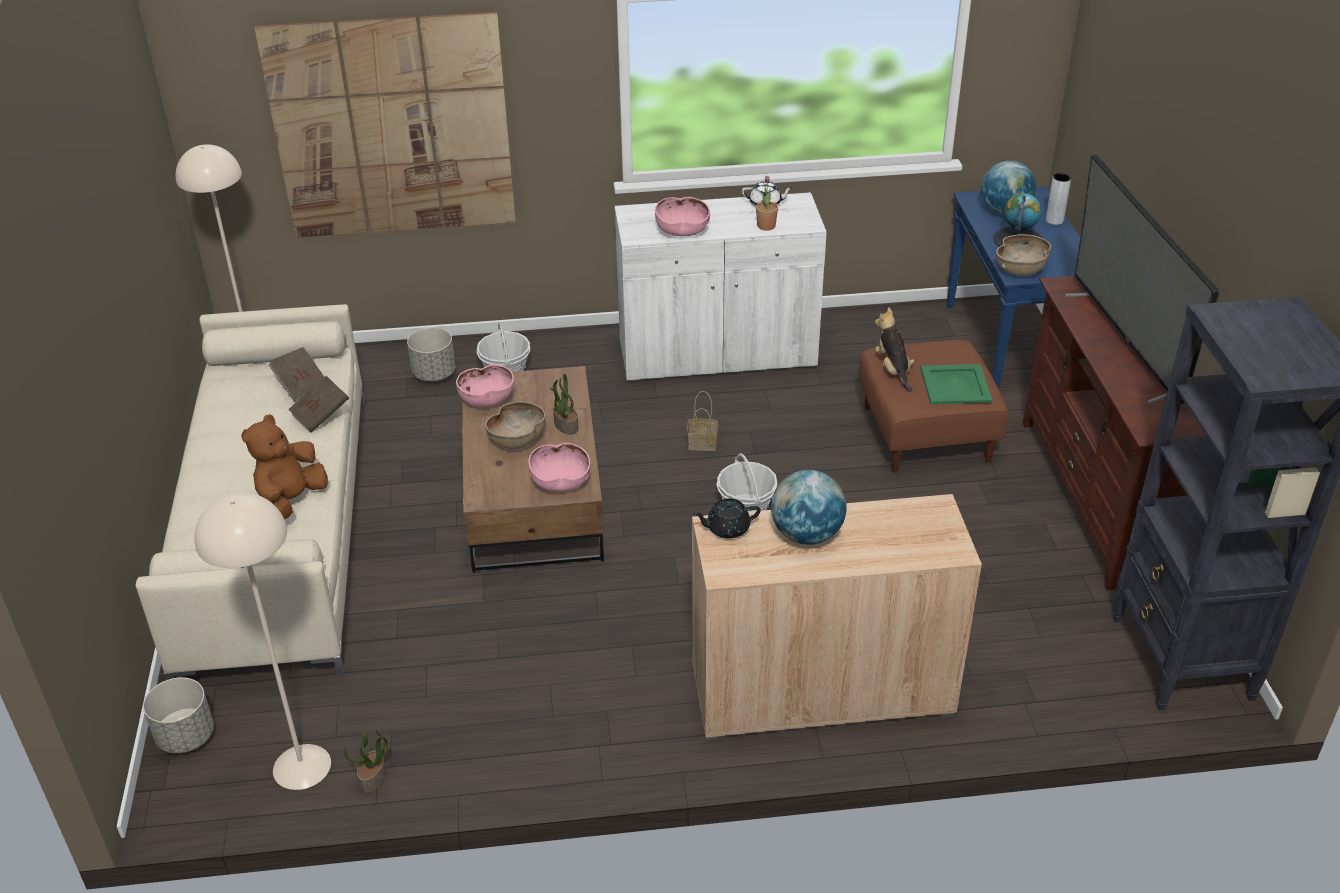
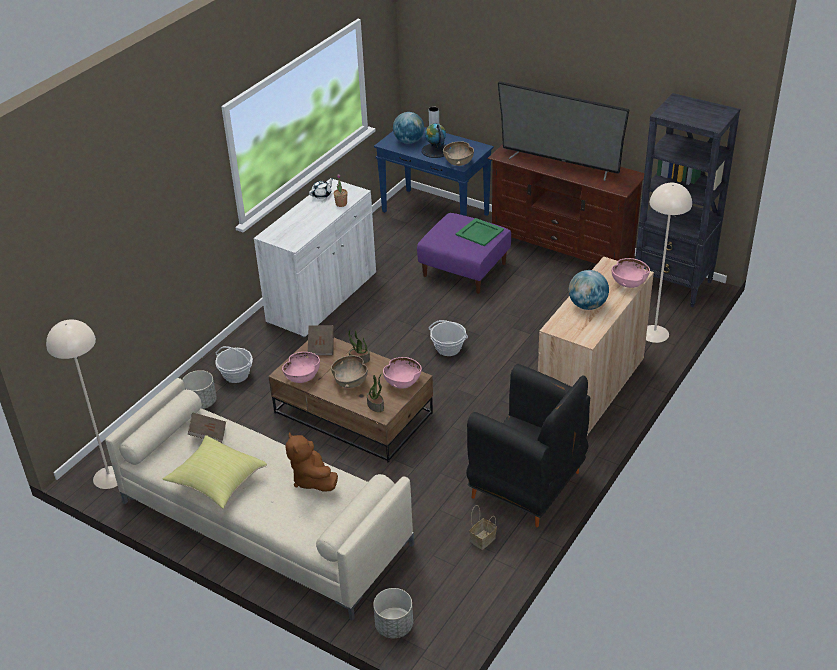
camera: 50 degrees left, 0 degrees up
beige floor lamp [195,492,331,790] -> beige floor lamp moved to [646,183,692,343]
picture [254,12,516,238] -> none
brown book [288,376,349,432] -> brown book moved to [308,325,334,356]
potted plant [344,730,388,793] -> potted plant moved to [367,374,384,412]
pink bowl [655,197,710,236] -> pink bowl moved to [612,258,650,288]
basket [687,391,718,451] -> basket moved to [469,505,497,550]
black teapot [693,499,761,538] -> none
brown ottoman [859,340,1009,473] -> purple ottoman [417,213,511,294]
plush toy [875,307,914,392] -> none
none -> yellow pillow [163,435,267,509]
none -> black armchair [466,364,590,527]

